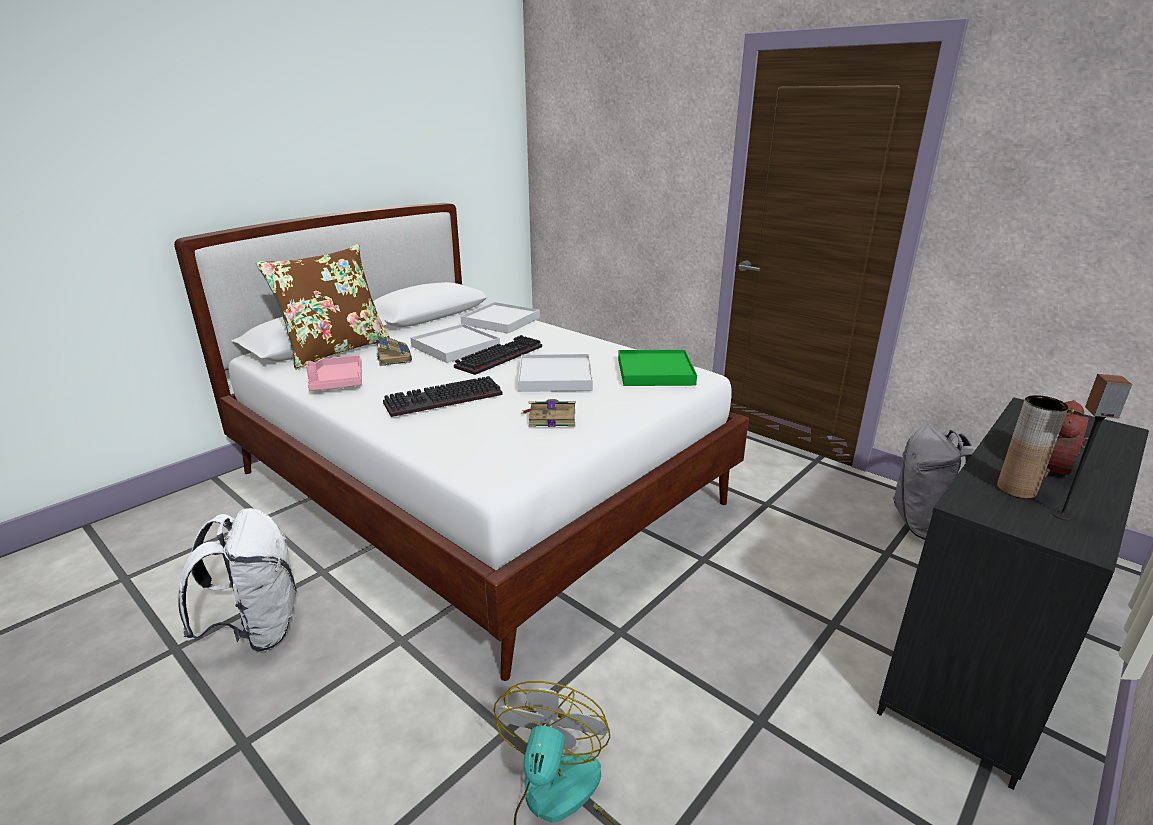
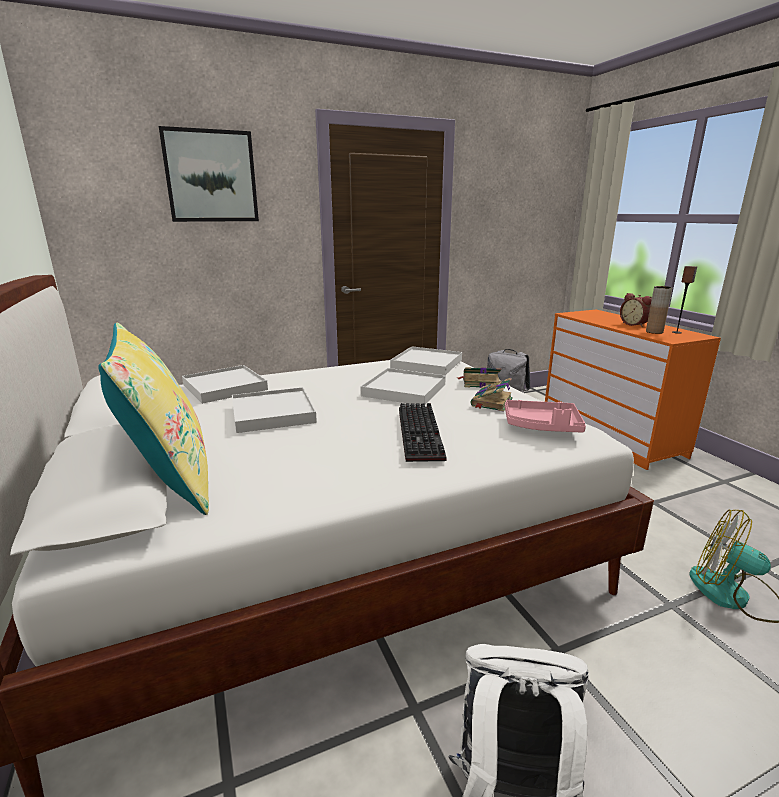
camera: 65 degrees left, 5 degrees down
brown pillow [256,244,390,370] -> yellow pillow [98,323,209,515]
pink tray [306,355,362,391] -> pink tray moved to [505,400,586,433]
book [377,334,412,366] -> book moved to [457,367,502,388]
keyboard [454,335,542,375] -> none
green tray [618,350,697,386] -> white tray [390,346,462,375]
black dresser [877,397,1149,790] -> orange dresser [545,310,721,470]
none -> picture [159,126,259,222]

